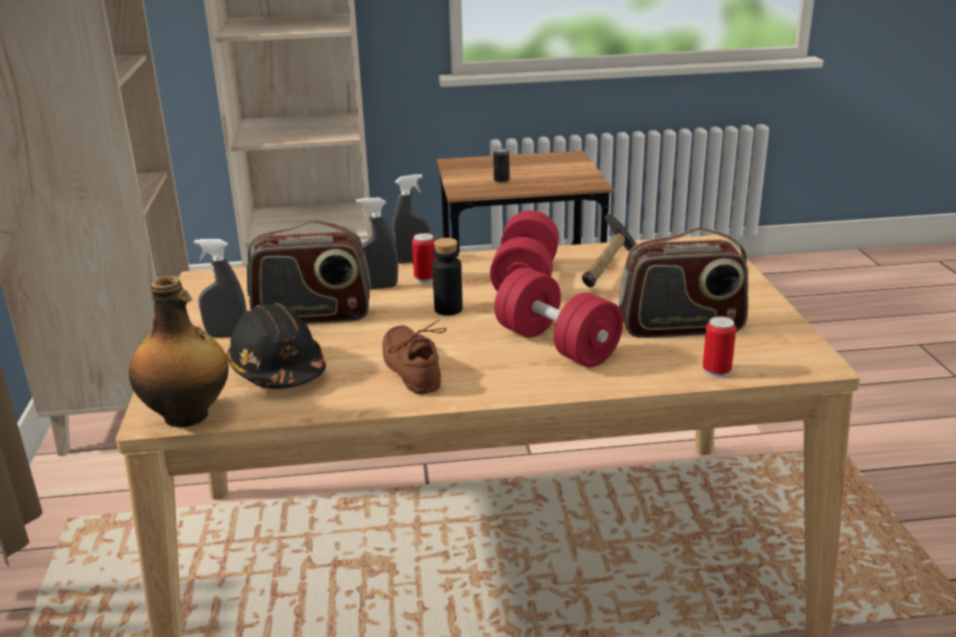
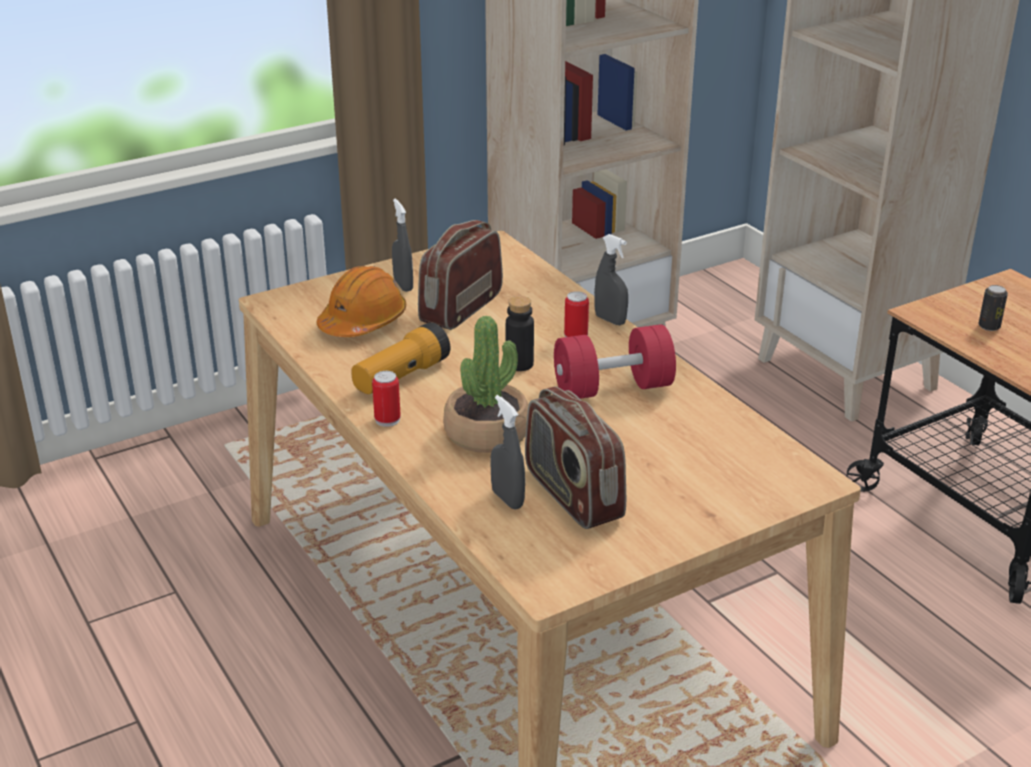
camera: 65 degrees right, 5 degrees up
bottle [129,276,229,427] -> none
black hard hat [226,303,326,389] -> orange hard hat [316,266,406,337]
radio [247,220,371,324] -> radio turned 60 degrees clockwise [418,220,503,330]
grey spray bottle [356,197,398,289] -> grey spray bottle moved to [490,395,525,510]
brown shoe [382,320,447,395] -> flashlight [351,322,450,394]
red dumbbell [494,267,623,367] -> potted plant [443,316,529,453]
hammer [582,213,637,287] -> none
can [703,316,736,378] -> can moved to [372,371,401,427]

